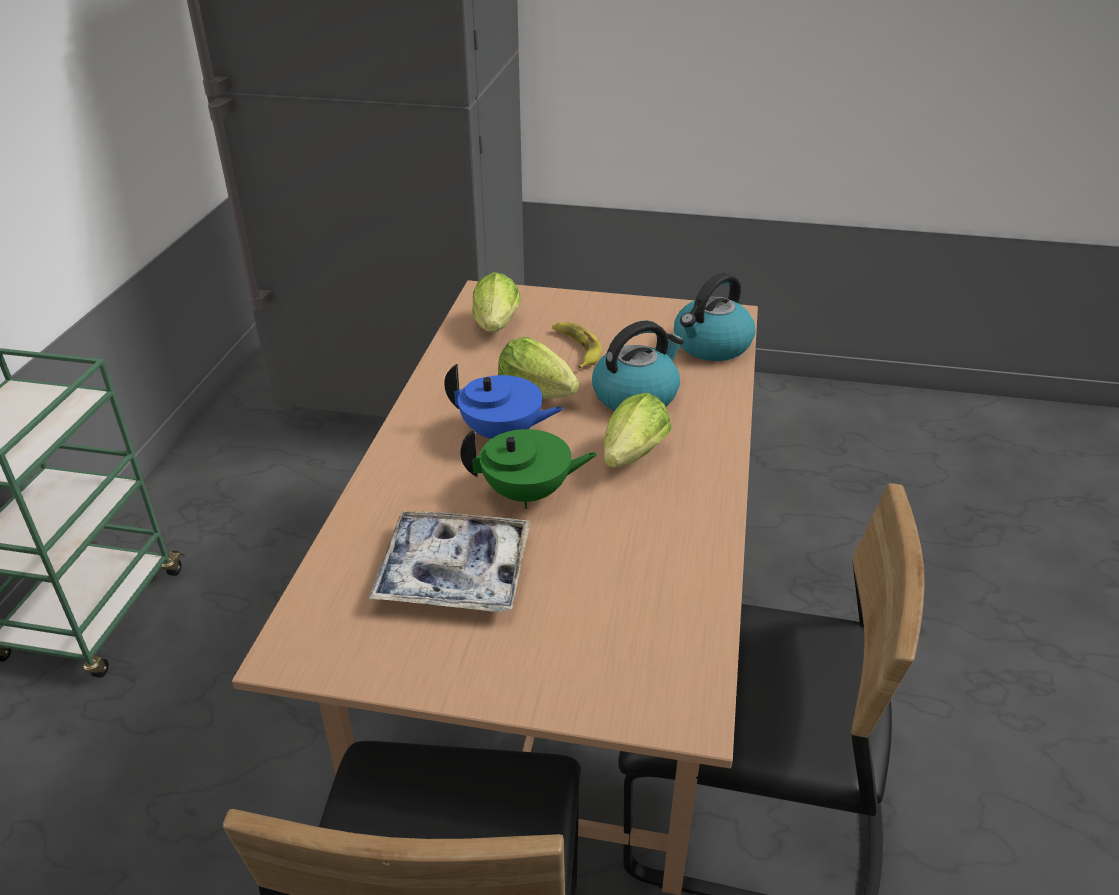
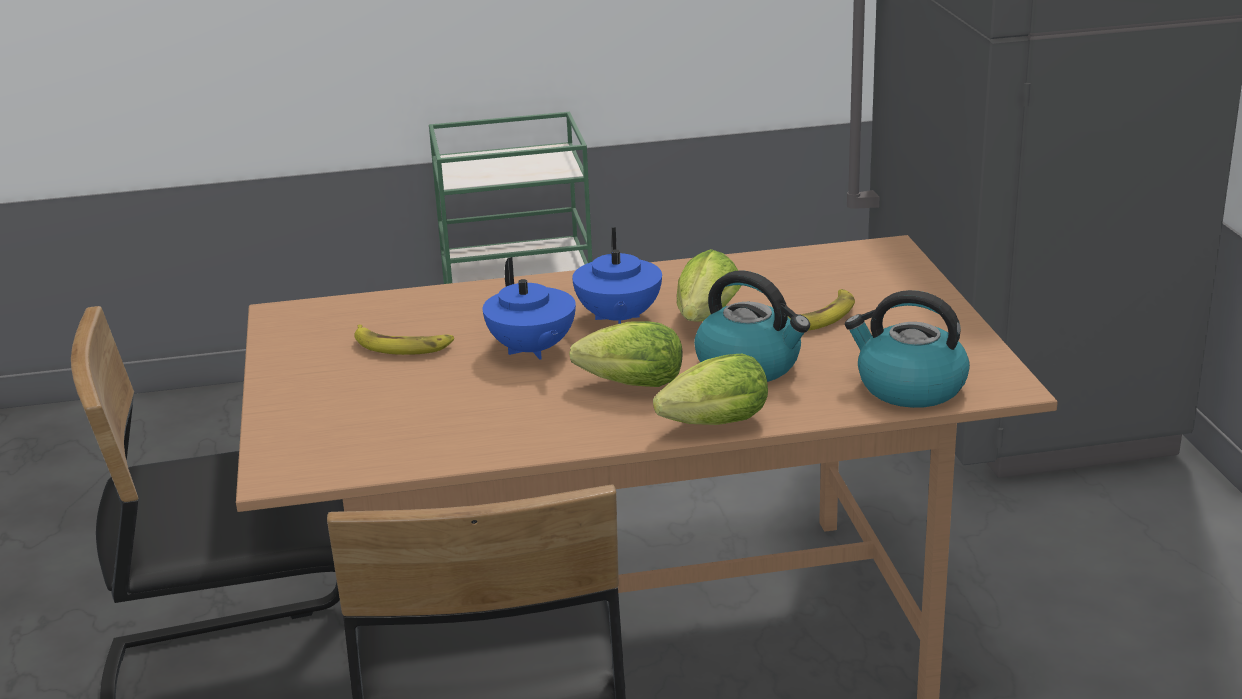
camera: 70 degrees right, 10 degrees down
tray [369,511,531,612] -> banana [354,324,454,355]
green teapot [461,429,598,509] -> blue teapot [483,257,576,360]
lettuce [472,272,520,332] -> lettuce moved to [653,354,768,425]

